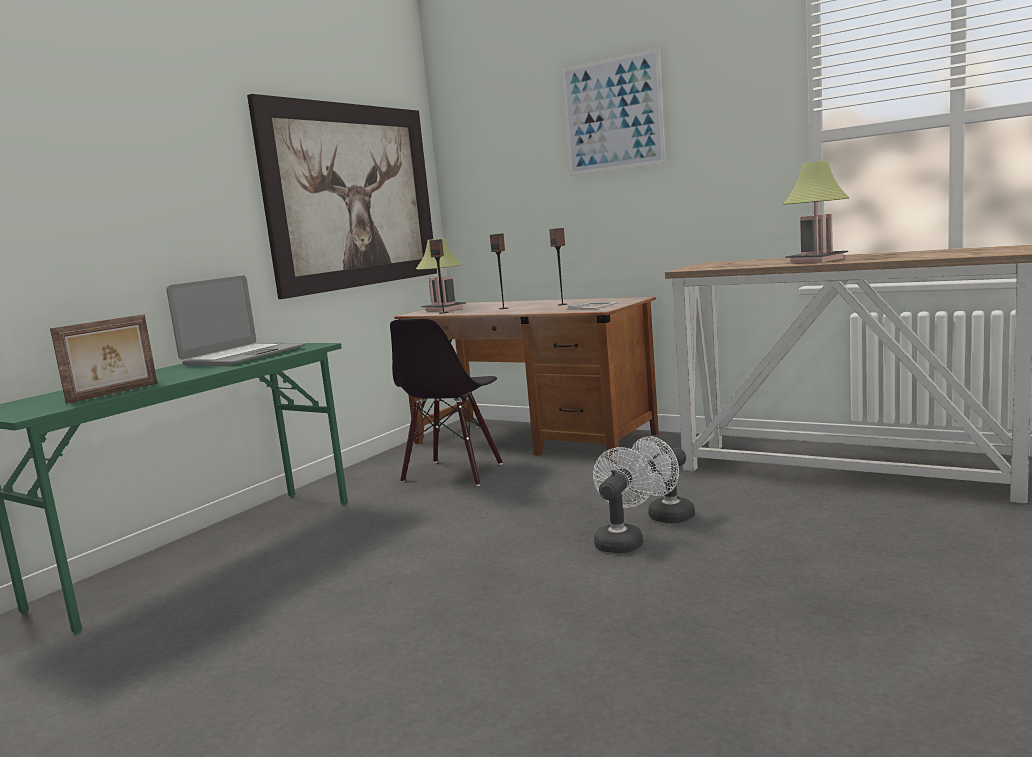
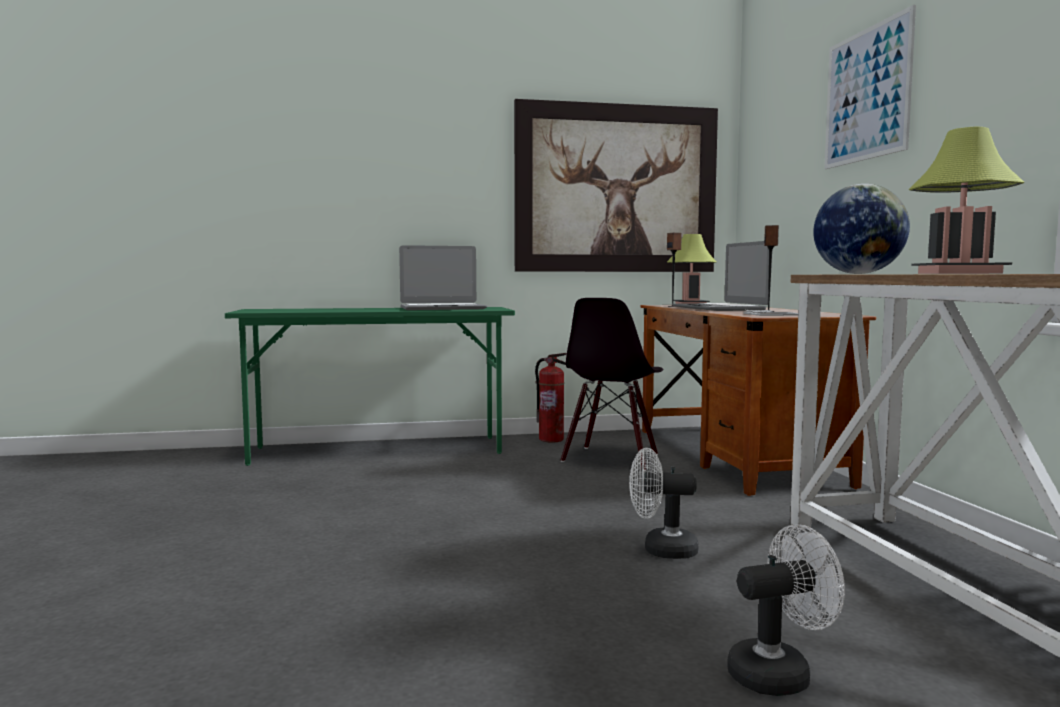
camera: 45 degrees right, 5 degrees down
picture frame [50,314,158,404] -> none
black chair [390,318,503,486] -> black chair turned 45 degrees counterclockwise [561,298,663,471]
speaker [490,233,508,309] -> laptop [672,241,769,311]
white fan [593,447,654,553] -> white fan moved to [727,524,845,696]
none -> fire extinguisher [535,353,567,442]
none -> globe [813,184,910,274]

